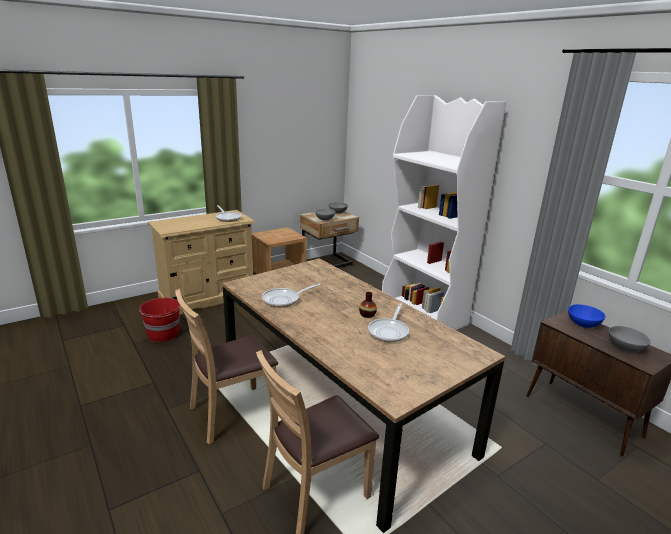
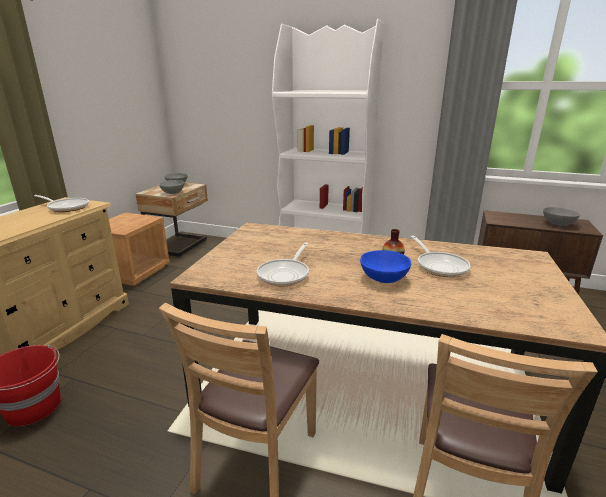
camera: 35 degrees left, 0 degrees up
blue bowl [568,304,605,328] -> blue bowl moved to [360,250,411,283]

